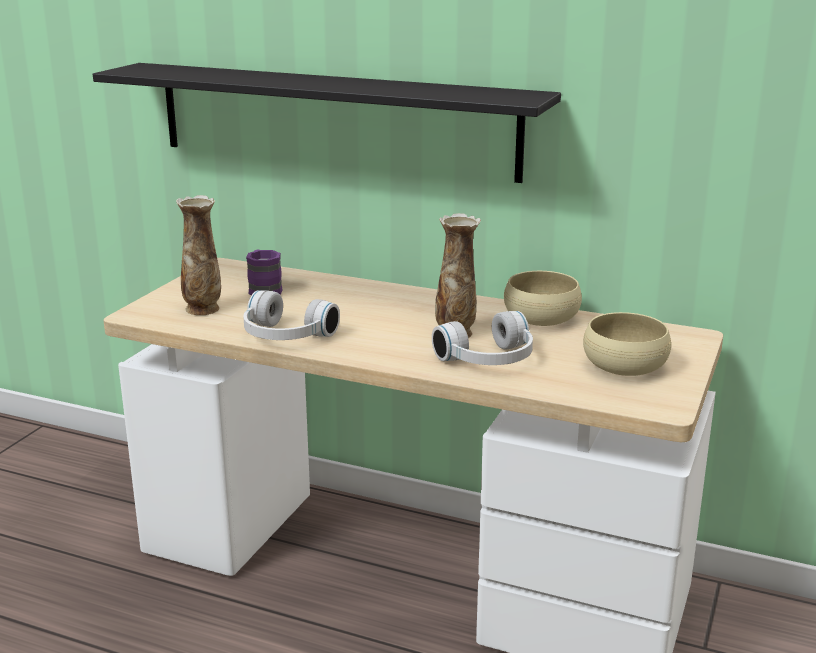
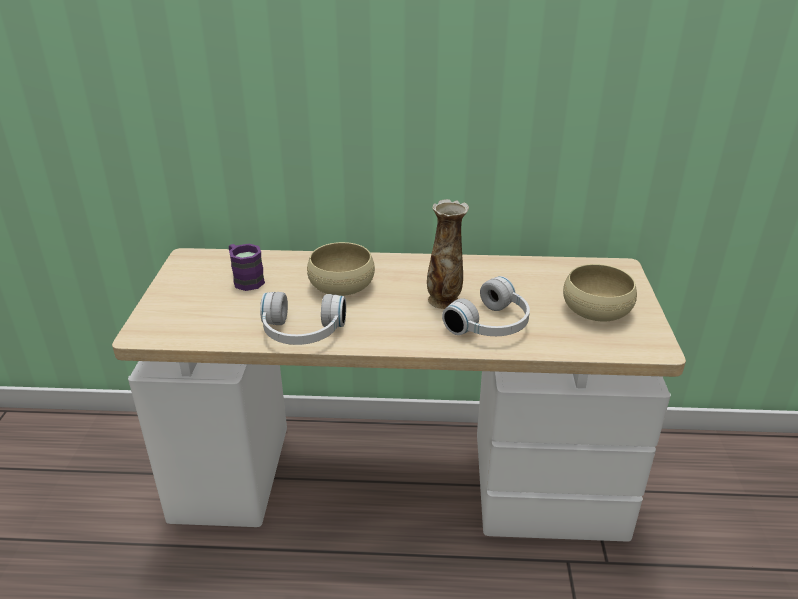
camera: 20 degrees left, 10 degrees up
black shelf [93,63,561,183] -> none
vase [176,195,221,315] -> none
beige bowl [504,271,582,326] -> beige bowl moved to [307,242,375,296]

